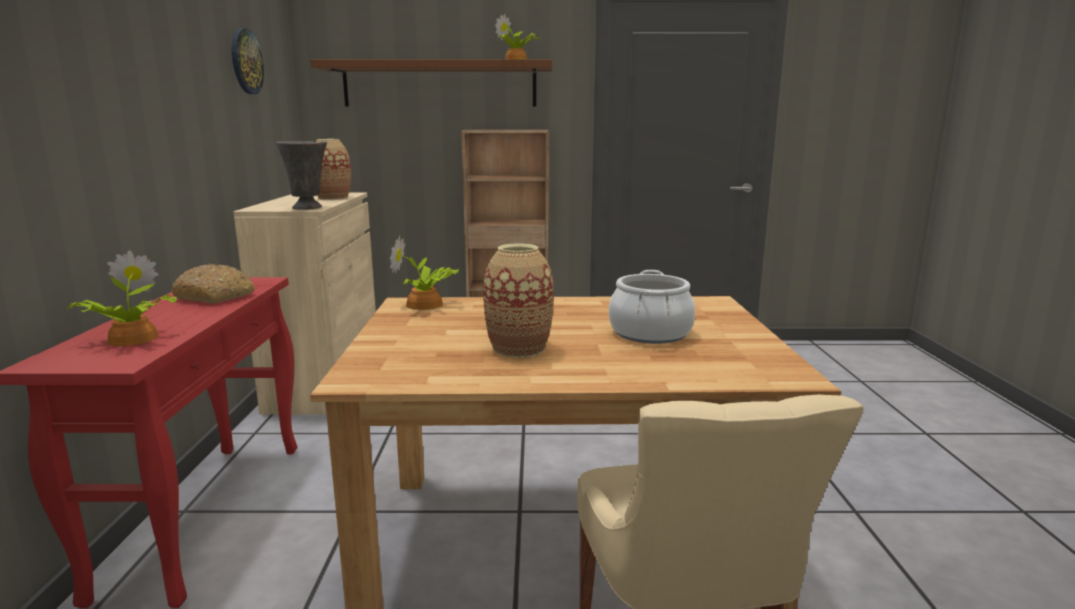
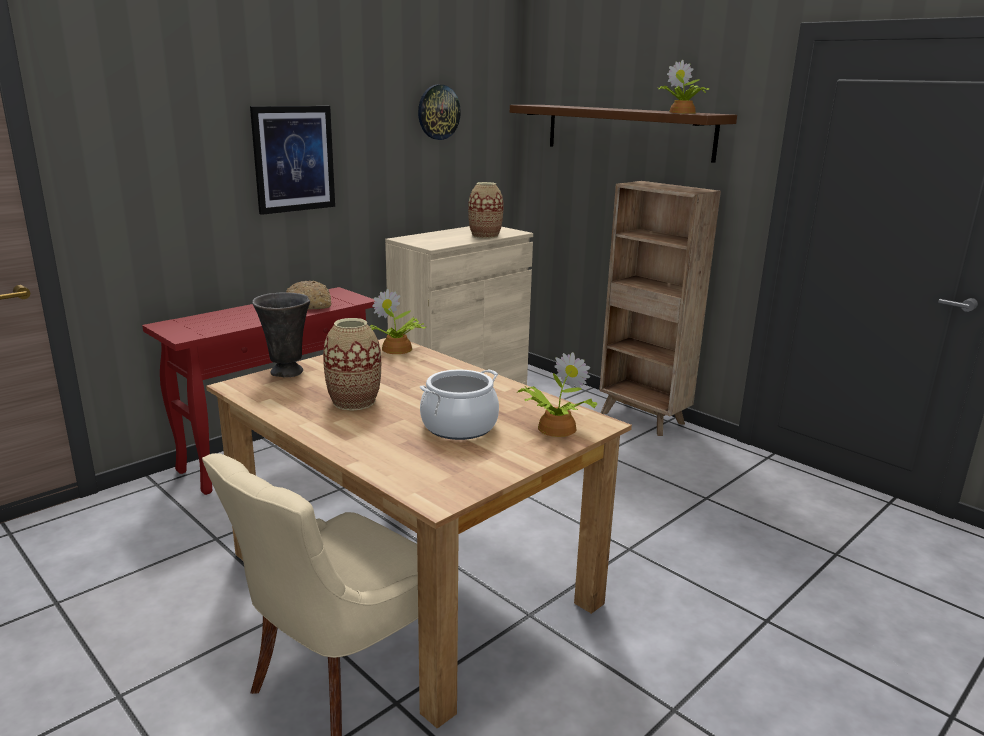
camera: 45 degrees right, 5 degrees up
potted plant [66,250,177,346] -> potted plant moved to [517,352,597,437]
grey vase [276,141,327,210] -> grey vase moved to [252,292,310,377]
none -> picture [250,106,335,215]

